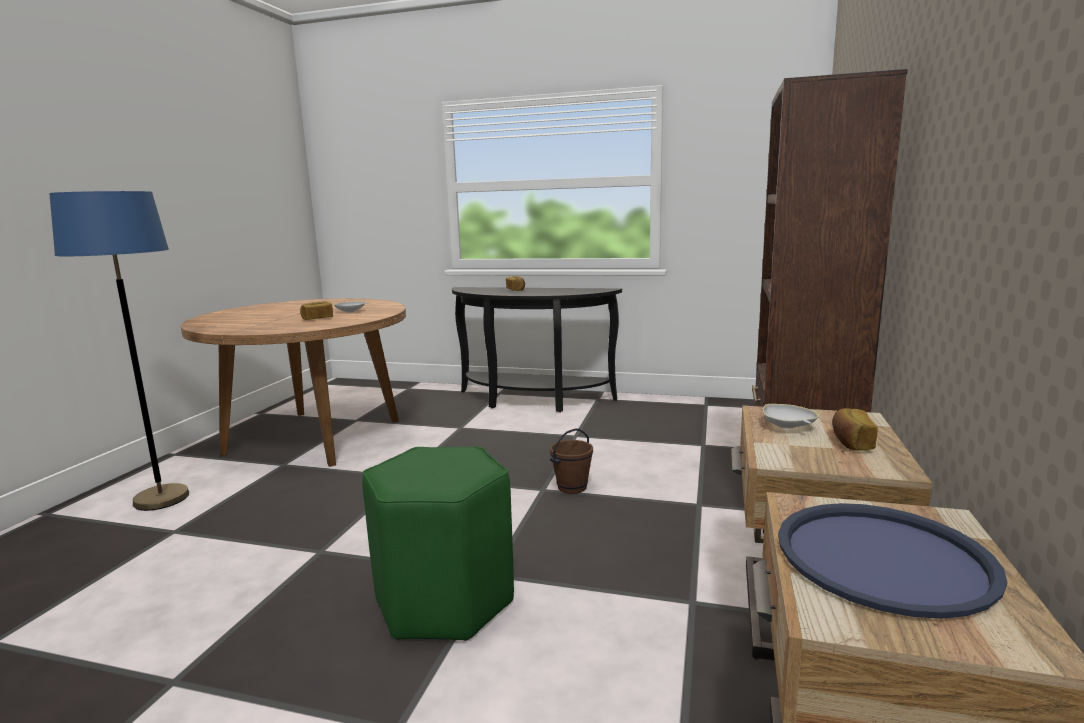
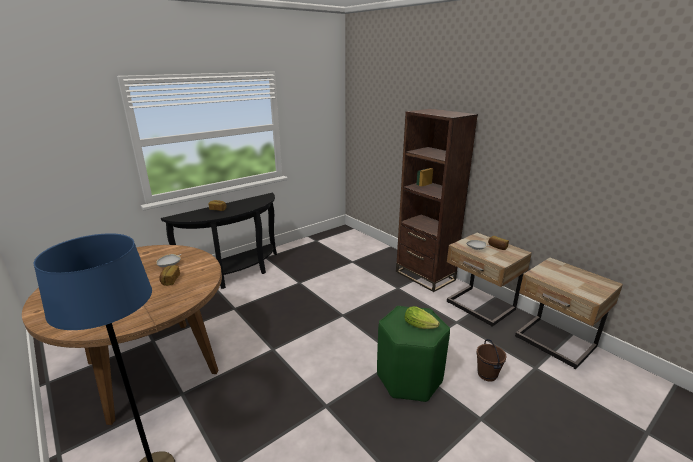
camera: 55 degrees left, 10 degrees up
brown bucket [550,428,593,494] -> brown bucket moved to [477,339,506,381]
blue tray [778,503,1007,619] -> none
none -> lettuce [404,306,440,329]

